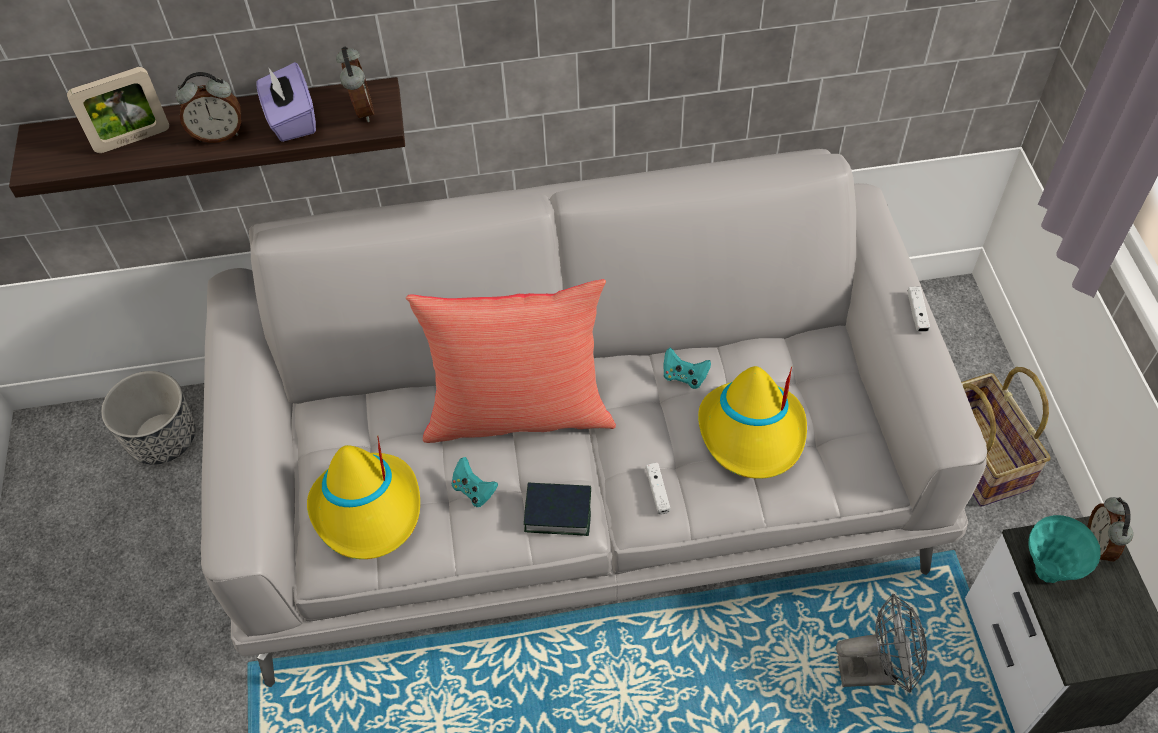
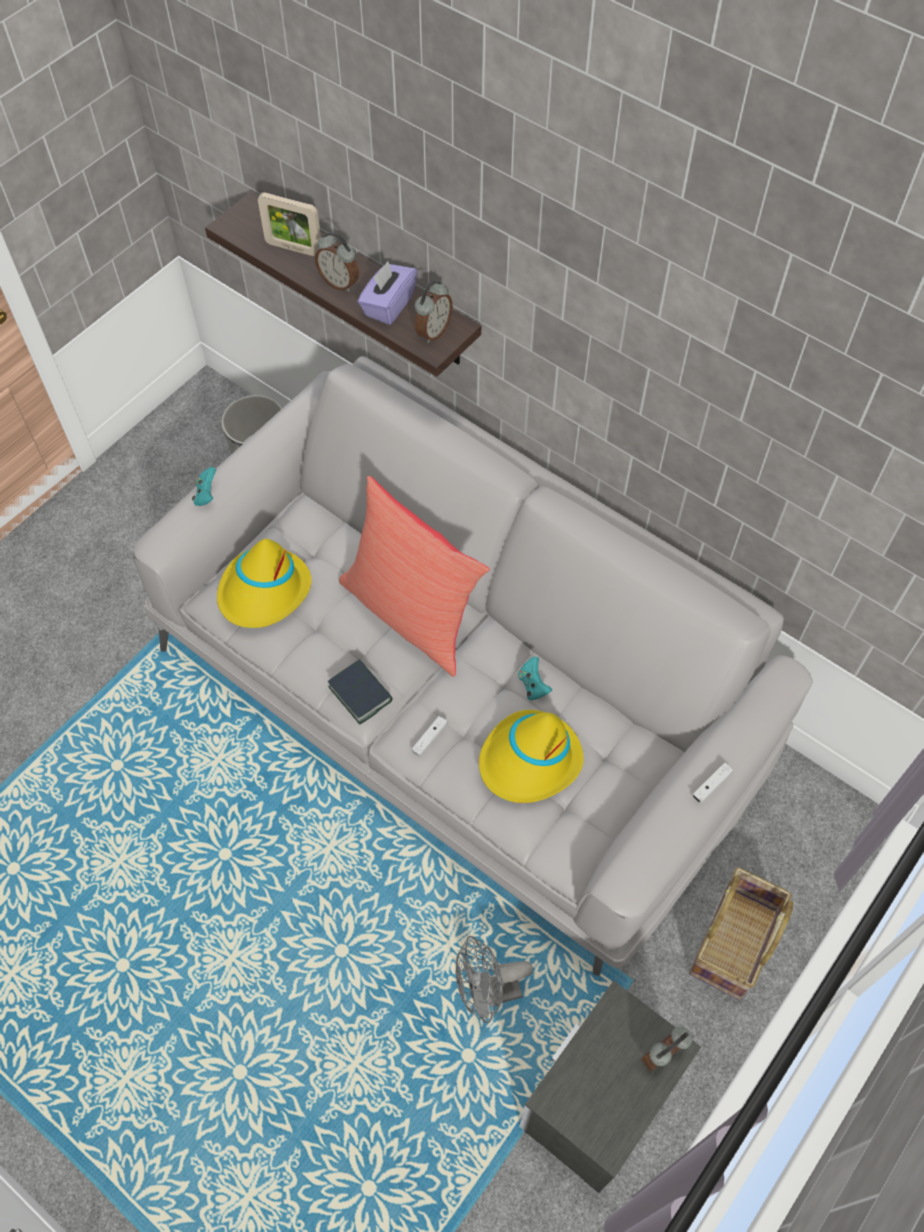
camera: 45 degrees right, 5 degrees up
turquoise game controller [452,457,498,507] -> turquoise game controller moved to [192,467,216,506]
grey fan [836,594,927,693] -> grey fan turned 120 degrees clockwise [455,936,533,1023]
turquoise vase [1029,515,1101,583] -> none

